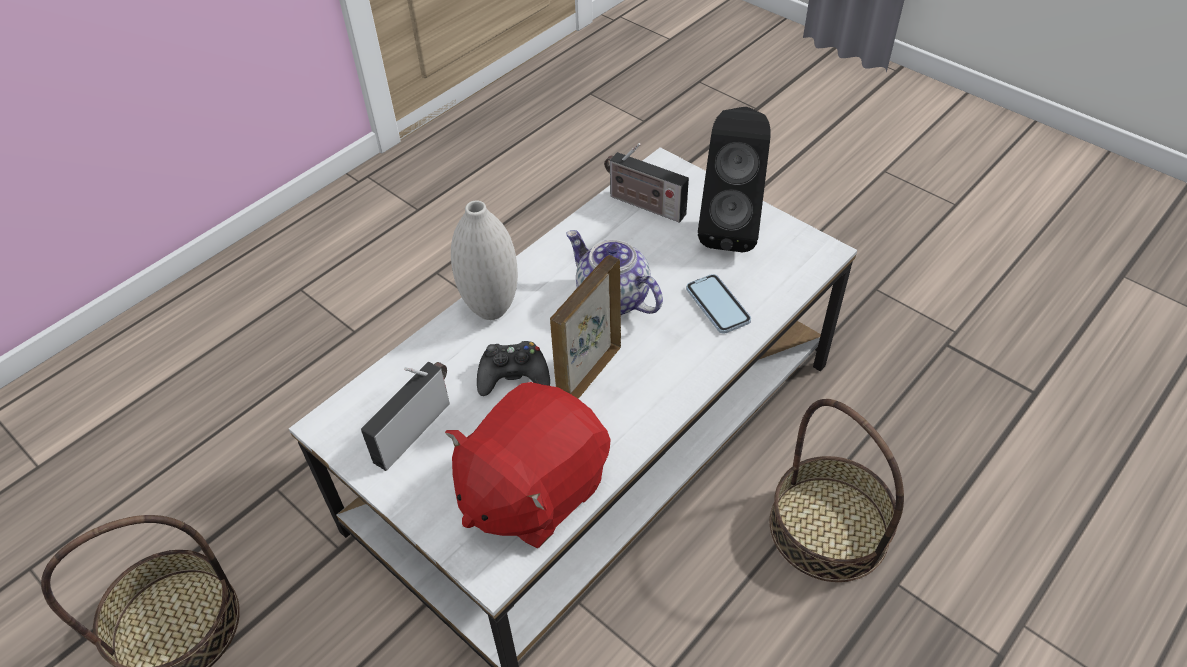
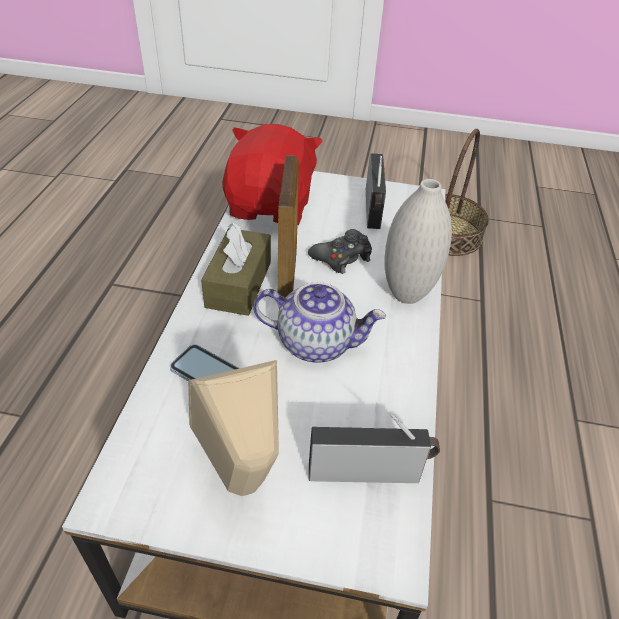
camera: 145 degrees right, 5 degrees down
black speaker [698,107,771,252] -> beige speaker [188,360,279,496]
basket [770,399,904,582] -> none
none -> brown tissue box [201,223,271,316]

